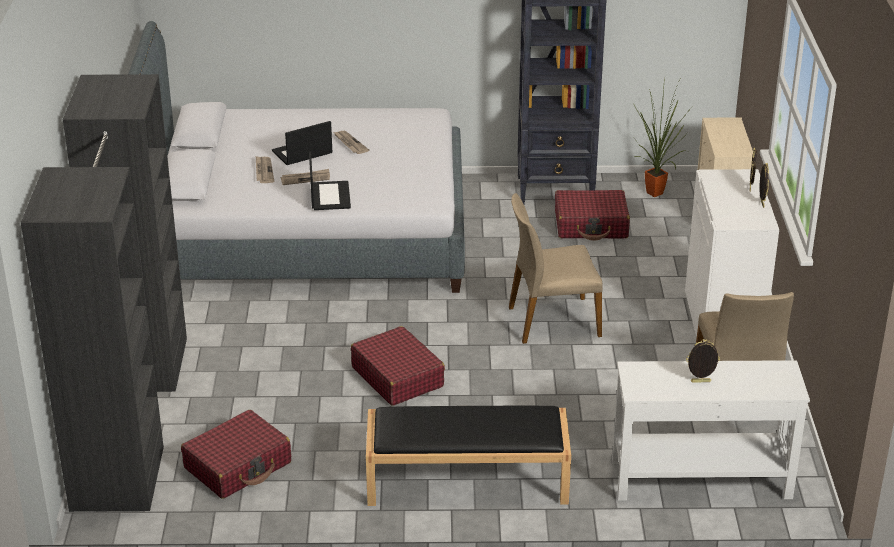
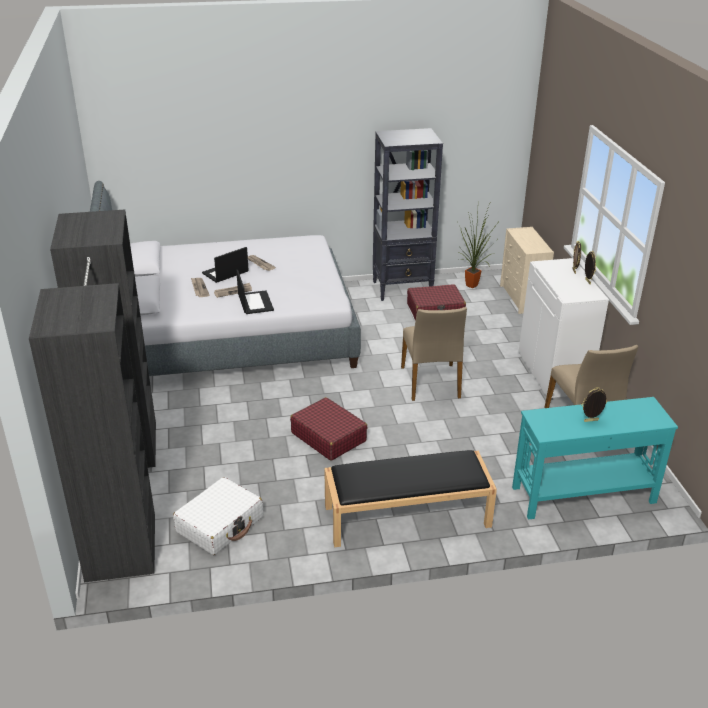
camera: 10 degrees left, 0 degrees up
red suitcase [181,410,291,499] -> white suitcase [173,477,263,555]
beige chair [509,193,603,344] -> beige chair turned 75 degrees counterclockwise [401,307,467,401]
white console table [612,360,810,501] -> turquoise console table [512,397,678,520]

